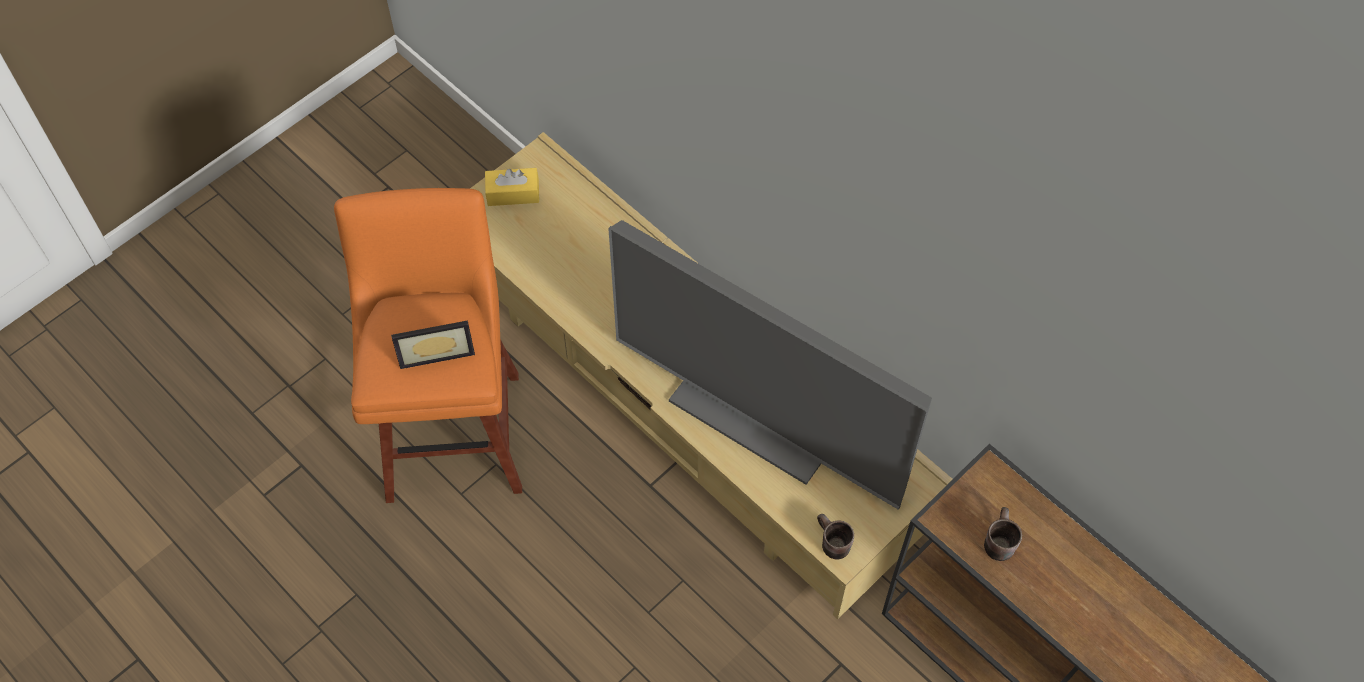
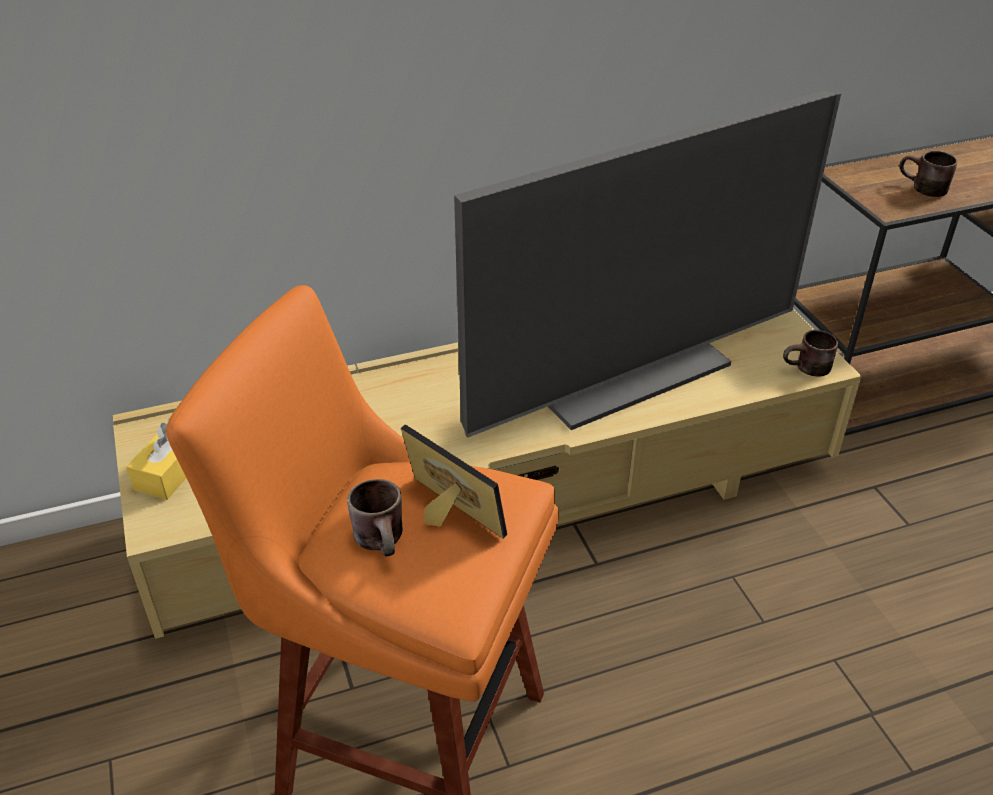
camera: 65 degrees left, 20 degrees down
picture frame [391,320,475,369] -> picture frame turned 60 degrees counterclockwise [401,425,507,539]
none -> brown mug [347,479,403,557]

